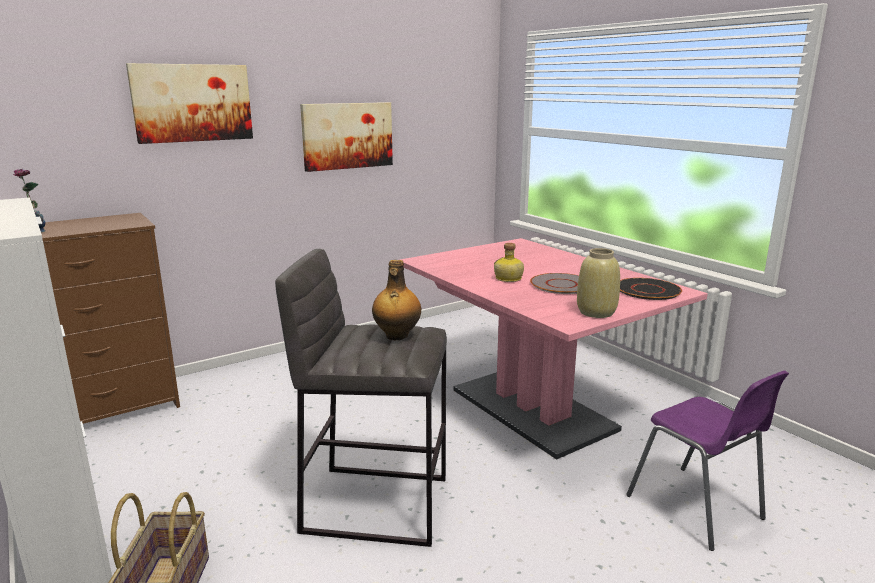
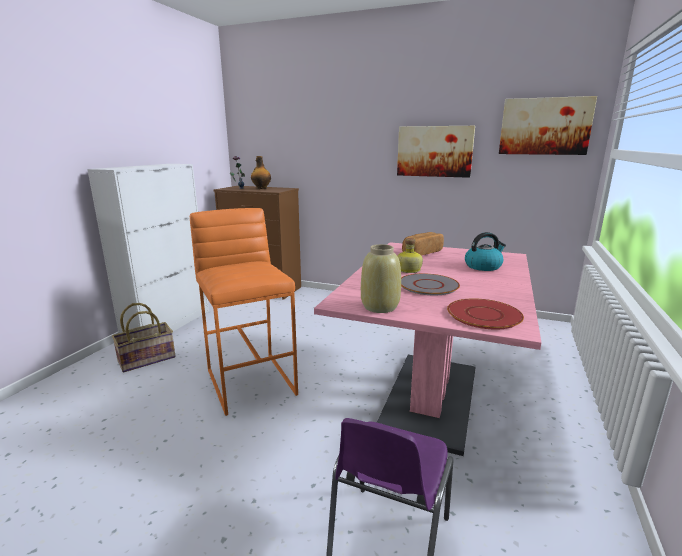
camera: 55 degrees right, 0 degrees up
picture [126,63,253,144] -> picture moved to [499,96,597,155]
grey stool [275,249,447,547] -> orange stool [190,208,298,416]
bottle [372,260,421,340] -> bottle moved to [251,156,271,189]
black plate [620,278,682,300] -> red plate [447,298,524,330]
none -> bread [402,232,444,256]
none -> kettle [465,232,506,271]

